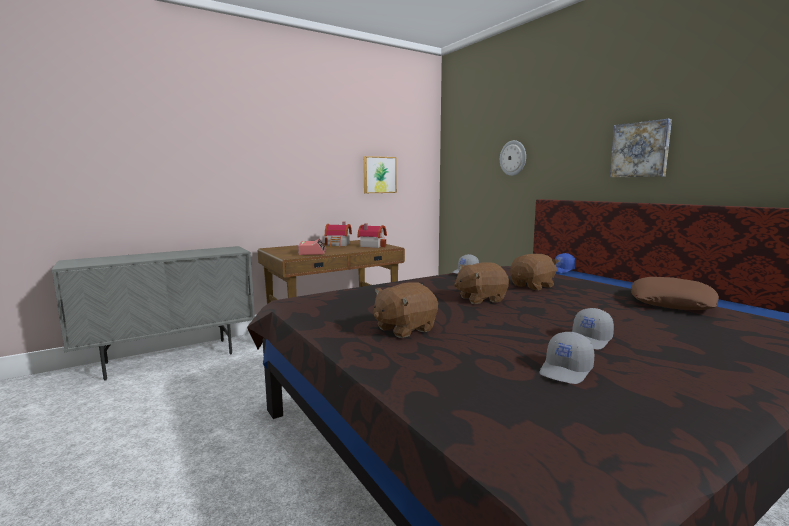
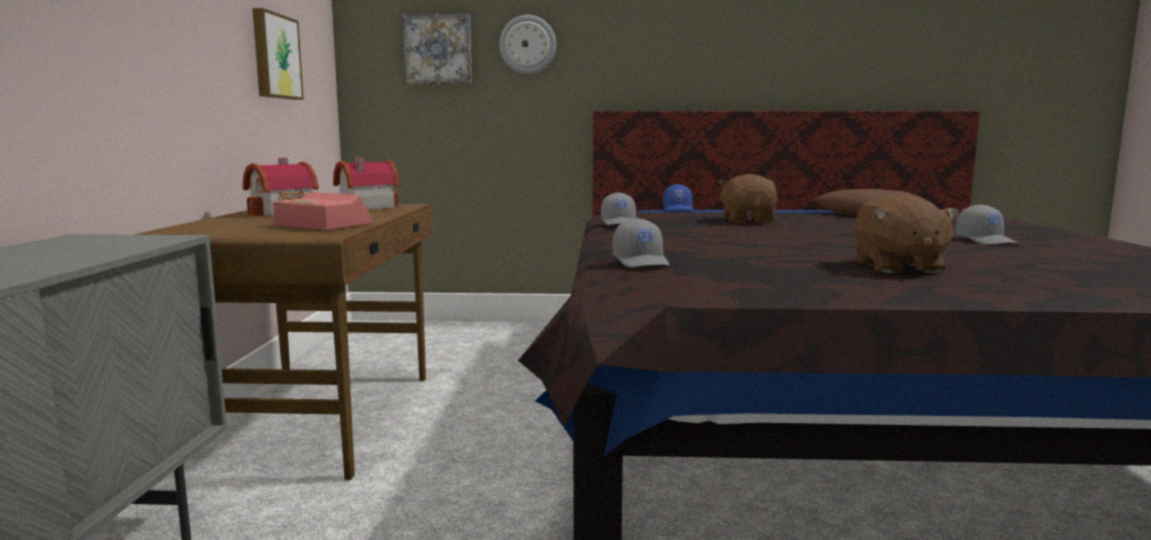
camera: 55 degrees left, 0 degrees up
brown plush toy [454,262,509,304] -> none
grey cap [540,332,594,384] -> grey cap moved to [612,218,670,267]
picture [610,119,672,177] -> picture moved to [403,14,472,84]

